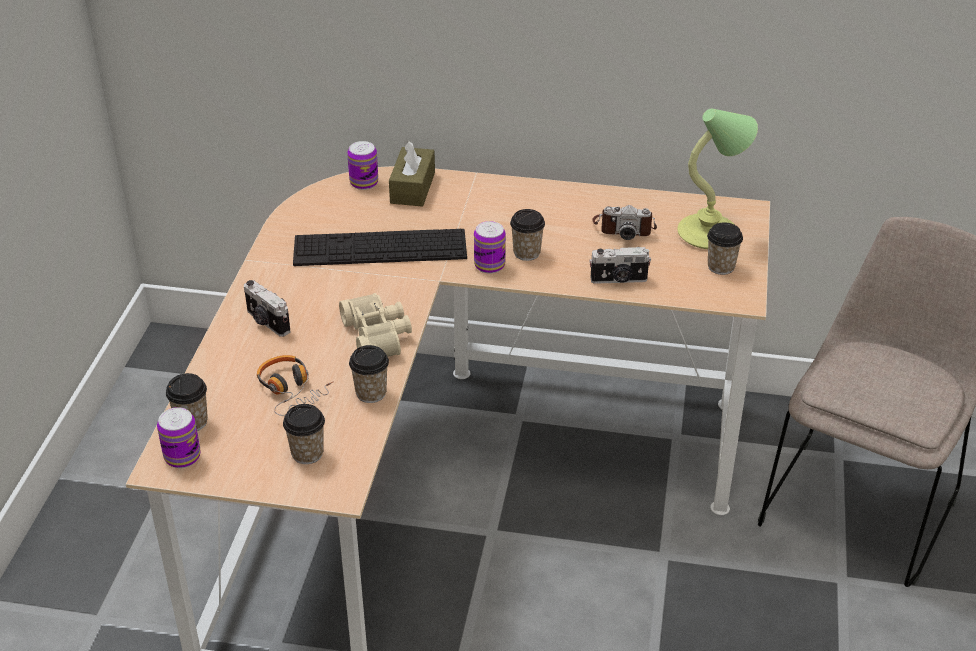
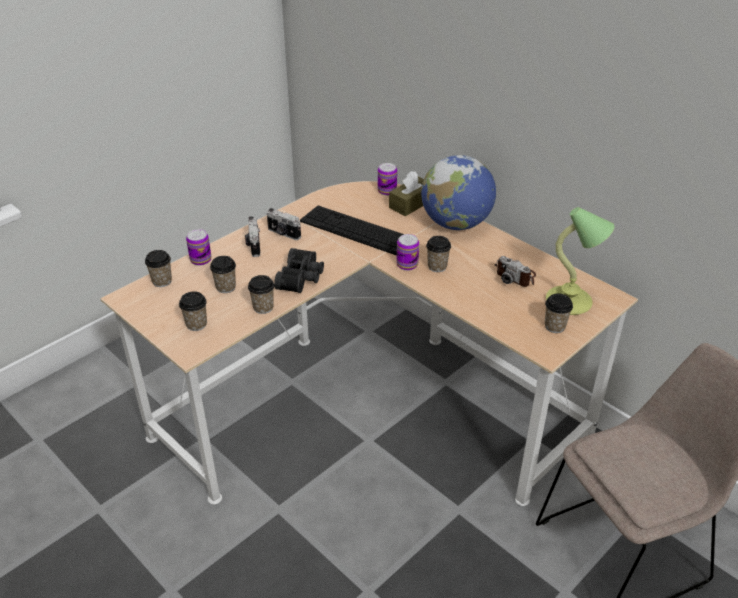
camera: 35 degrees right, 0 degrees up
can [157,407,201,468] -> can moved to [186,229,211,266]
headphones [257,355,334,416] -> cup [210,256,236,293]
beige binoculars [339,293,412,357] -> black binoculars [274,248,324,293]
camera [589,247,651,284] -> camera moved to [267,208,301,240]
none -> globe [421,155,496,230]

